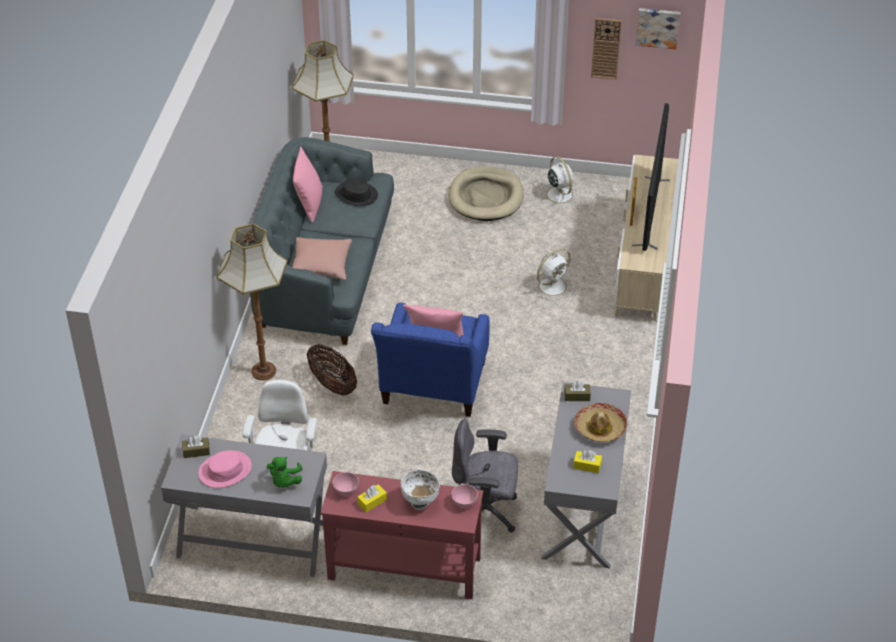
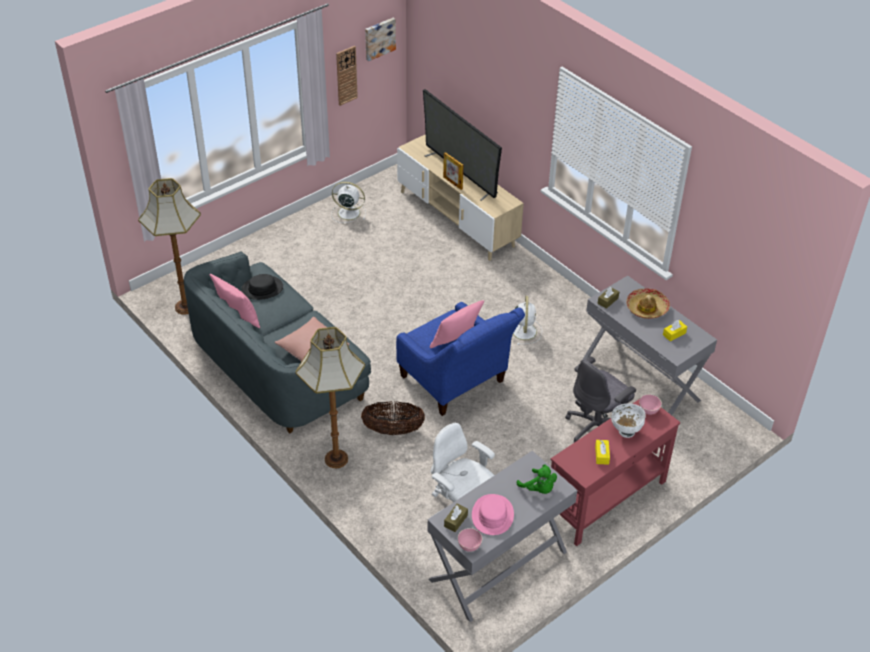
camera: 50 degrees left, 0 degrees up
pink bowl [333,472,359,496] -> pink bowl moved to [458,528,482,552]
beige dog bed [448,166,524,221] -> none
white fan [531,249,574,300] -> white fan moved to [512,296,542,345]

